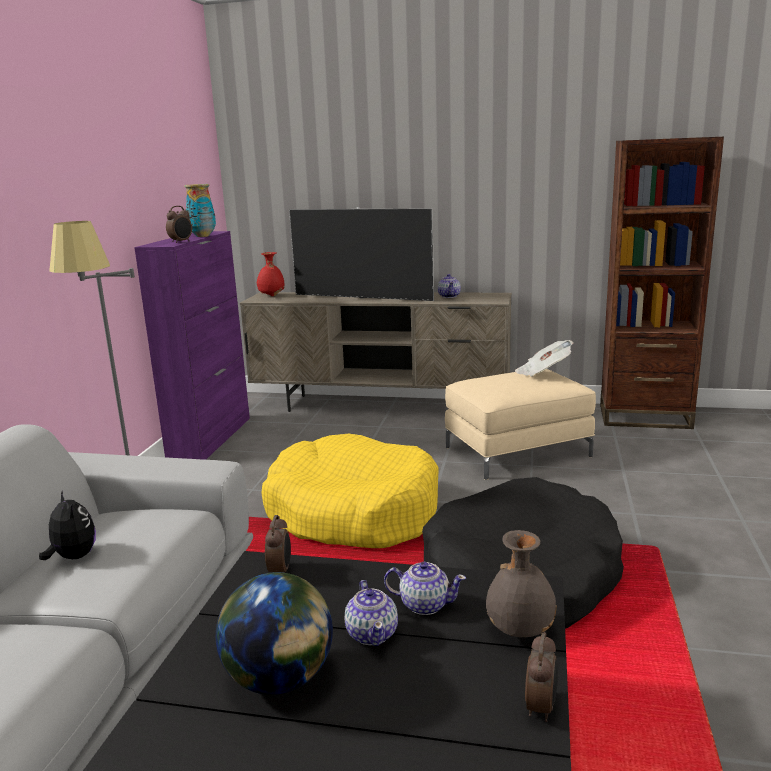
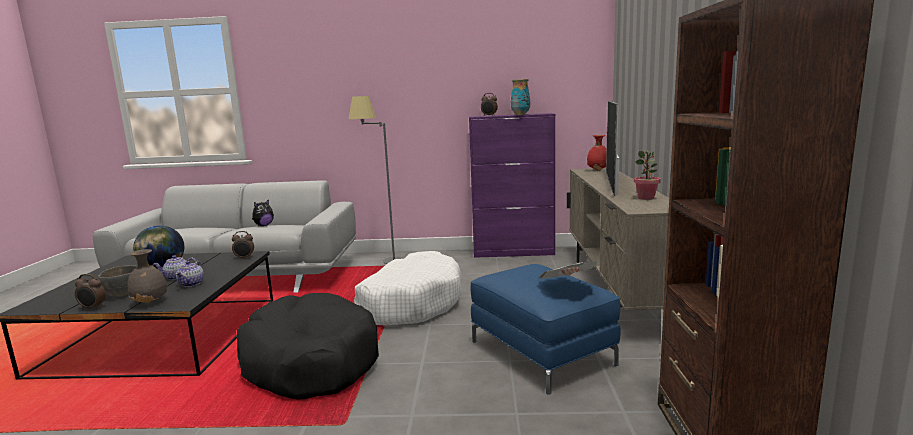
camera: 80 degrees right, 5 degrees down
yellow dog bed [262,434,439,548] -> white dog bed [354,251,462,325]
teapot [438,274,461,298] -> potted plant [634,150,661,200]
beige ottoman [445,369,596,480] -> blue ottoman [471,264,621,395]
none -> grey bowl [98,265,138,297]

